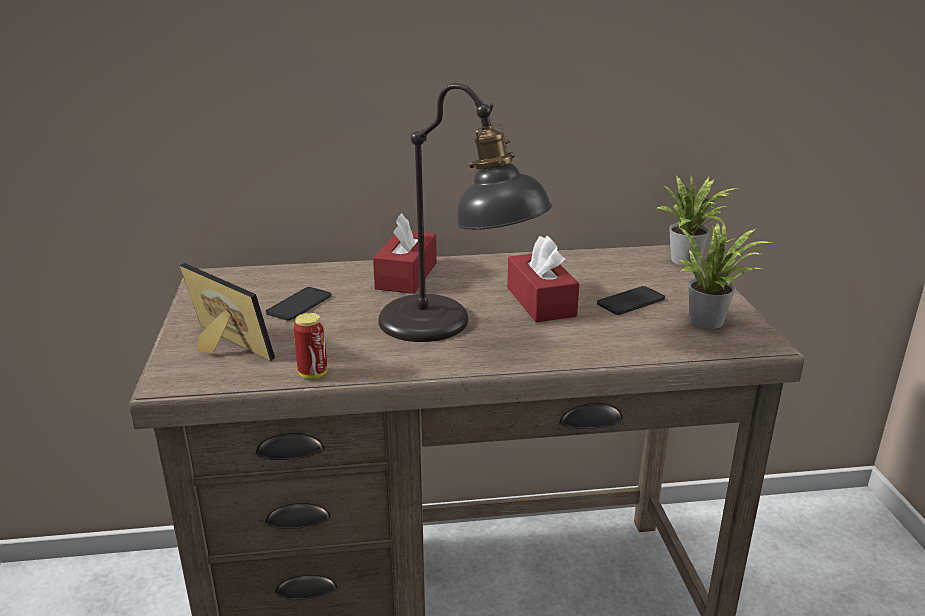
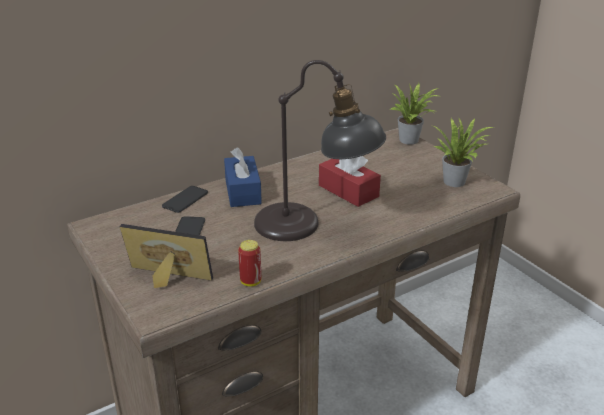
camera: 25 degrees left, 5 degrees up
red tissue box [373,213,437,294] -> blue tissue box [224,147,262,207]
phone [597,286,665,315] -> phone moved to [162,186,208,213]

